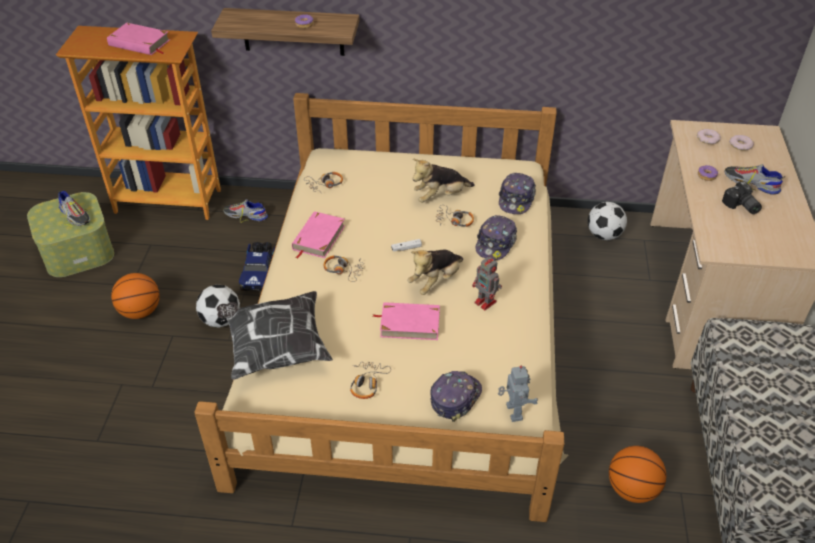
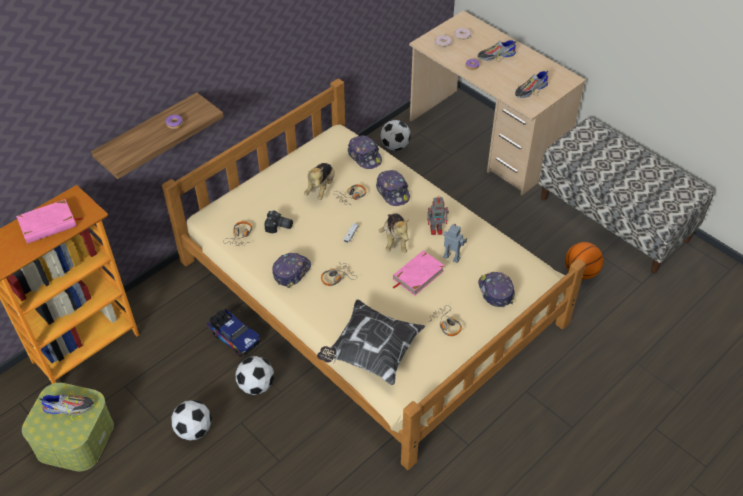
camera: 50 degrees left, 5 degrees up
basketball [111,273,160,319] -> football [171,400,212,441]
shoe [223,199,268,223] -> shoe moved to [515,70,548,98]
pink book [292,211,345,259] -> cap [272,253,311,288]
toy robot [498,366,538,422] -> toy robot moved to [443,224,467,263]
camera [722,181,762,214] -> camera moved to [264,210,293,233]

